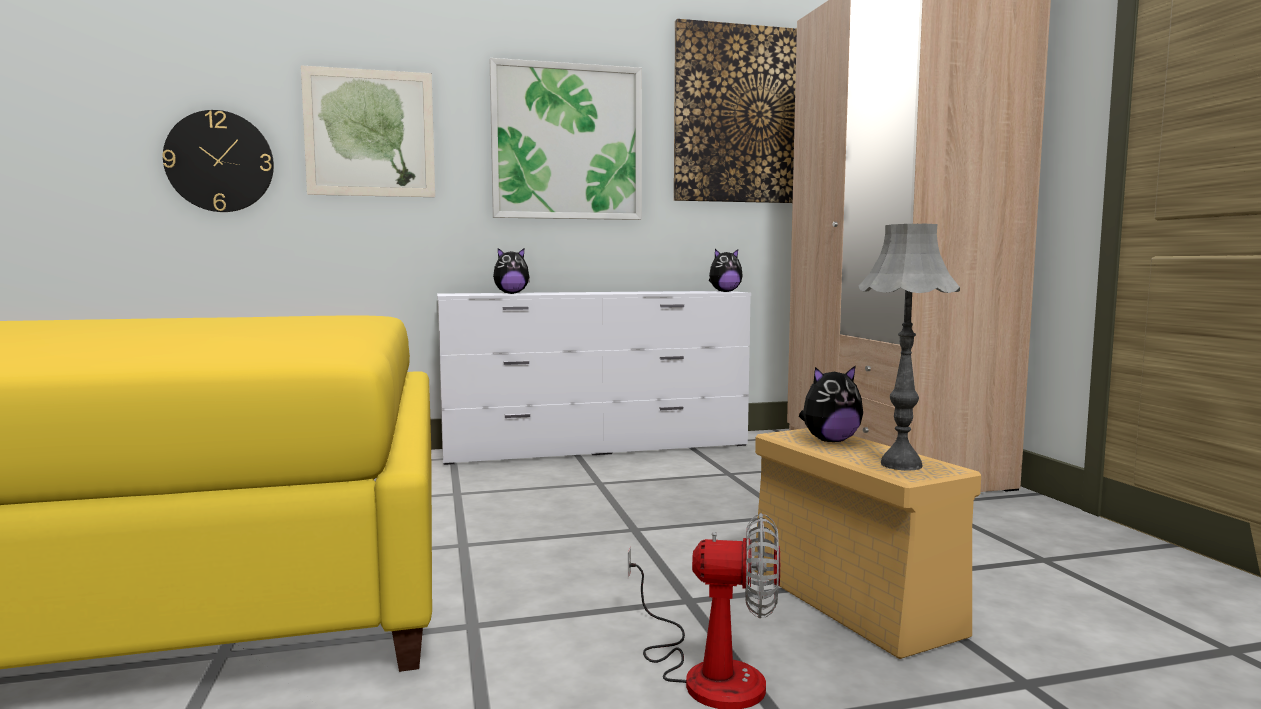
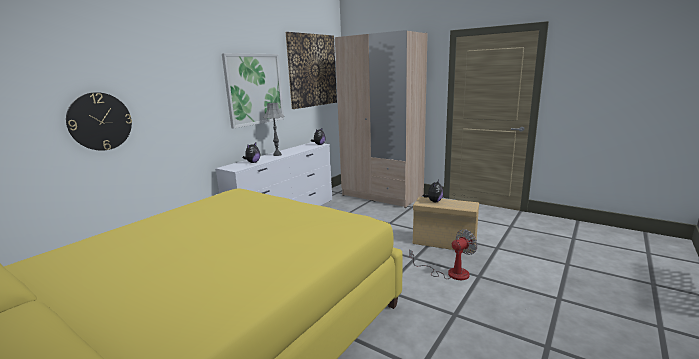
camera: 40 degrees left, 10 degrees up
picture [301,66,435,197] -> none
grey table lamp [859,224,960,470] -> grey table lamp moved to [263,103,284,156]

